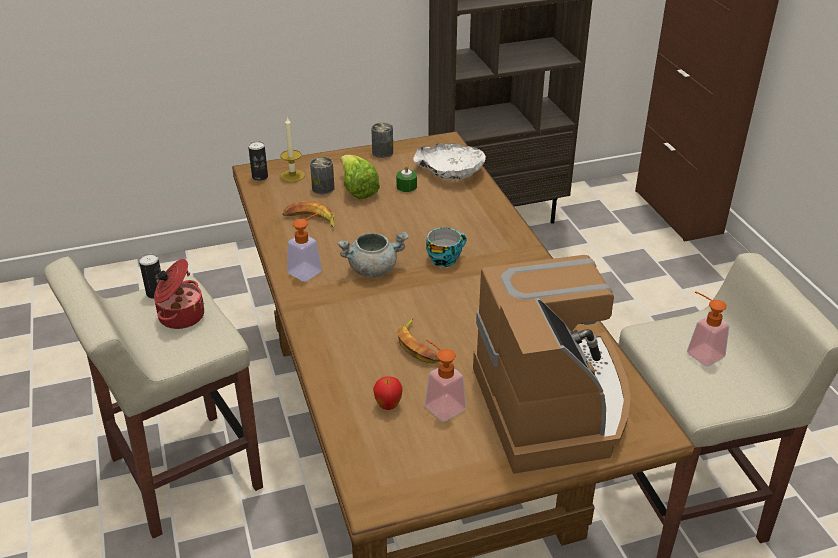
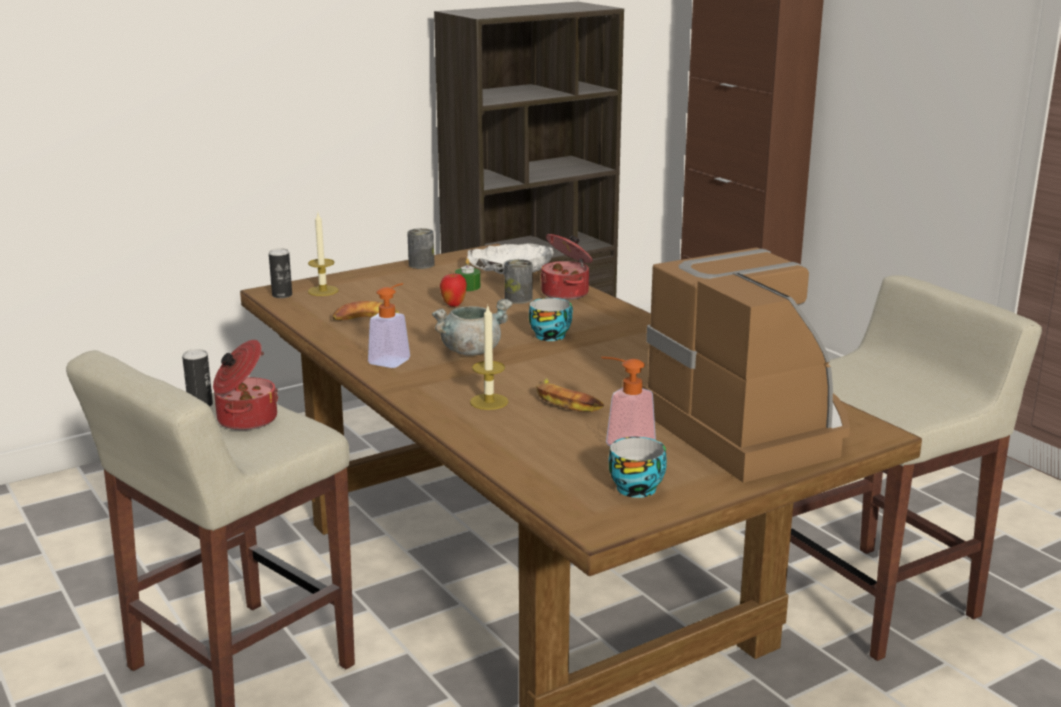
camera: 15 degrees left, 15 degrees down
can [310,157,335,195] -> can moved to [504,259,533,304]
lettuce [340,155,380,199] -> none
apple [373,376,403,410] -> apple moved to [440,272,467,307]
soap dispenser [687,291,729,367] -> none
none -> candle [470,304,508,410]
none -> cooking pot [540,234,592,300]
none -> cup [609,437,667,498]

